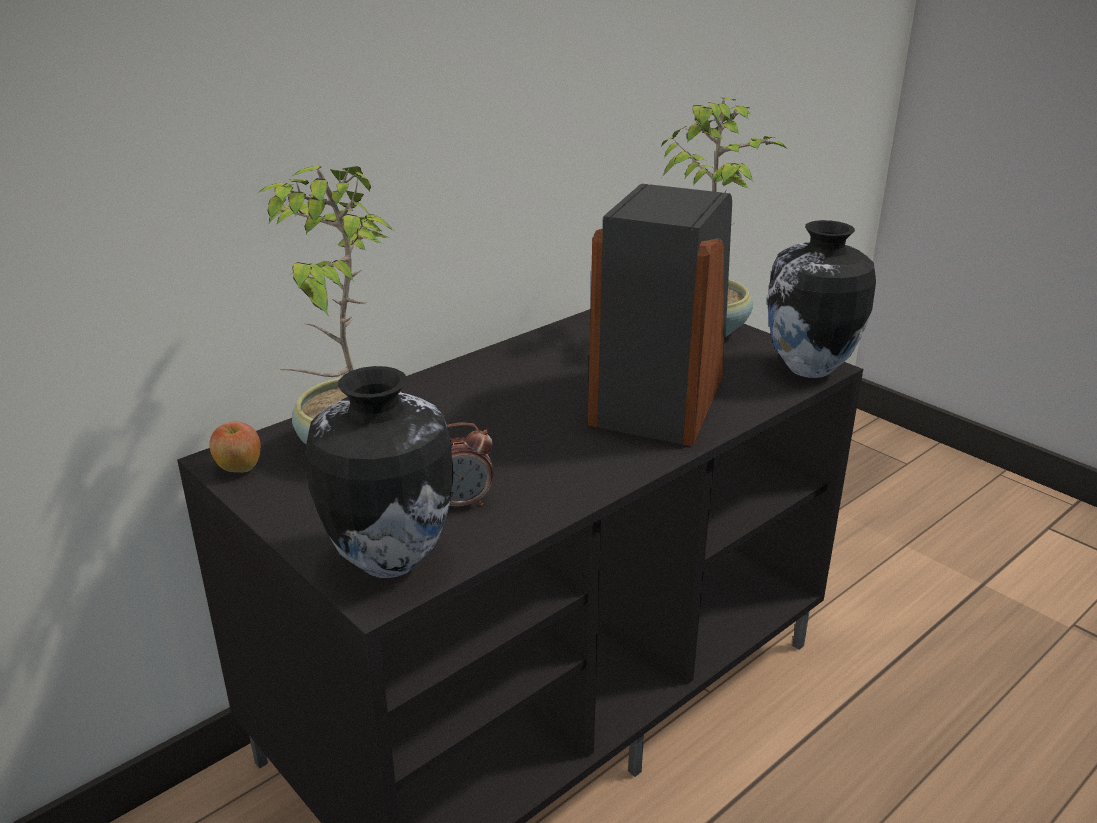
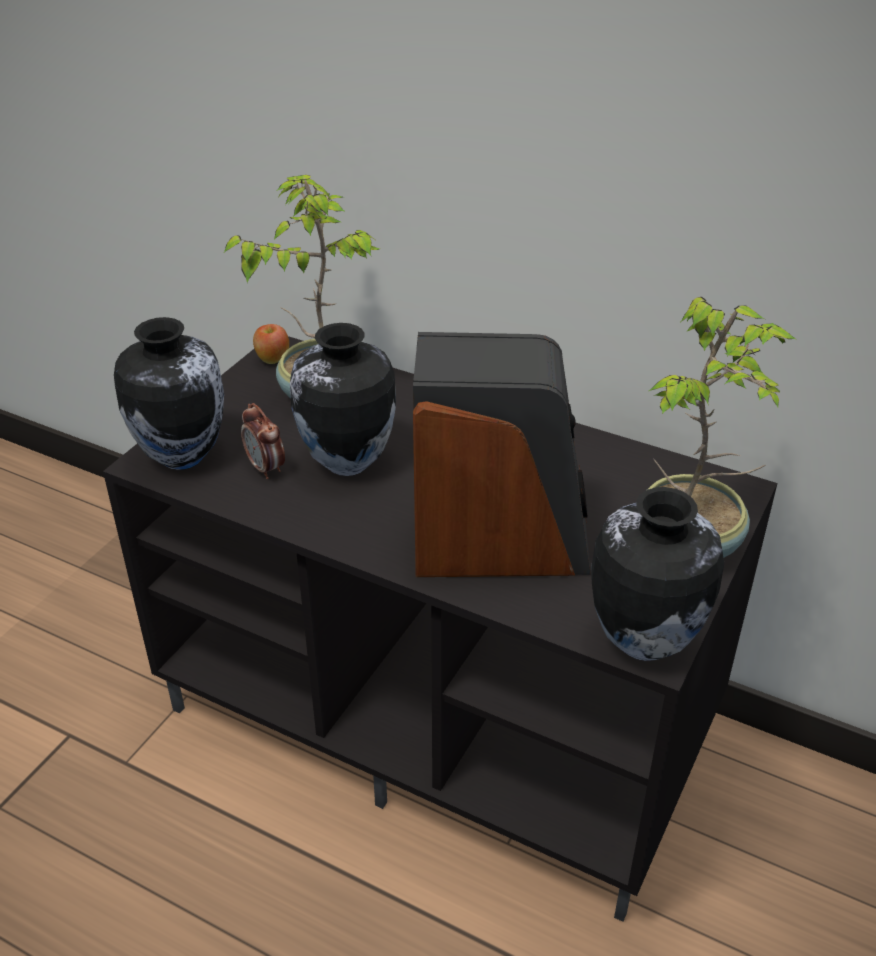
camera: 70 degrees right, 10 degrees up
none -> vase [290,323,396,476]

